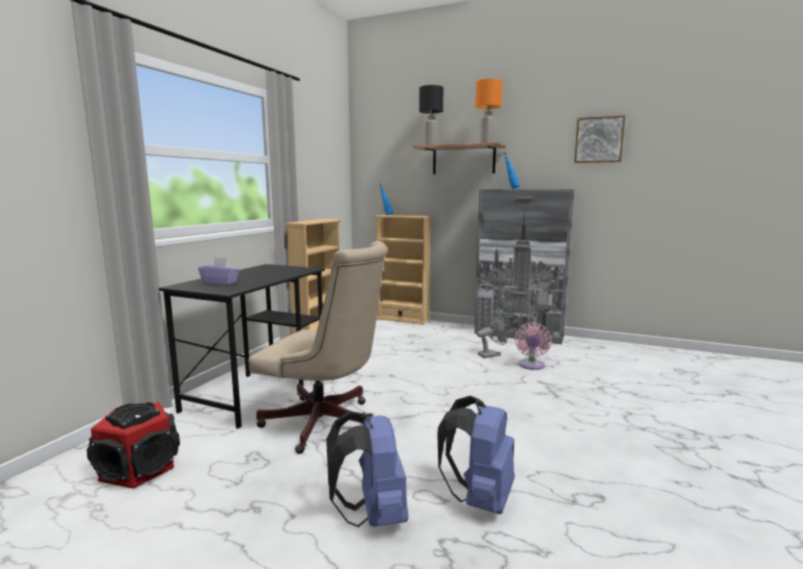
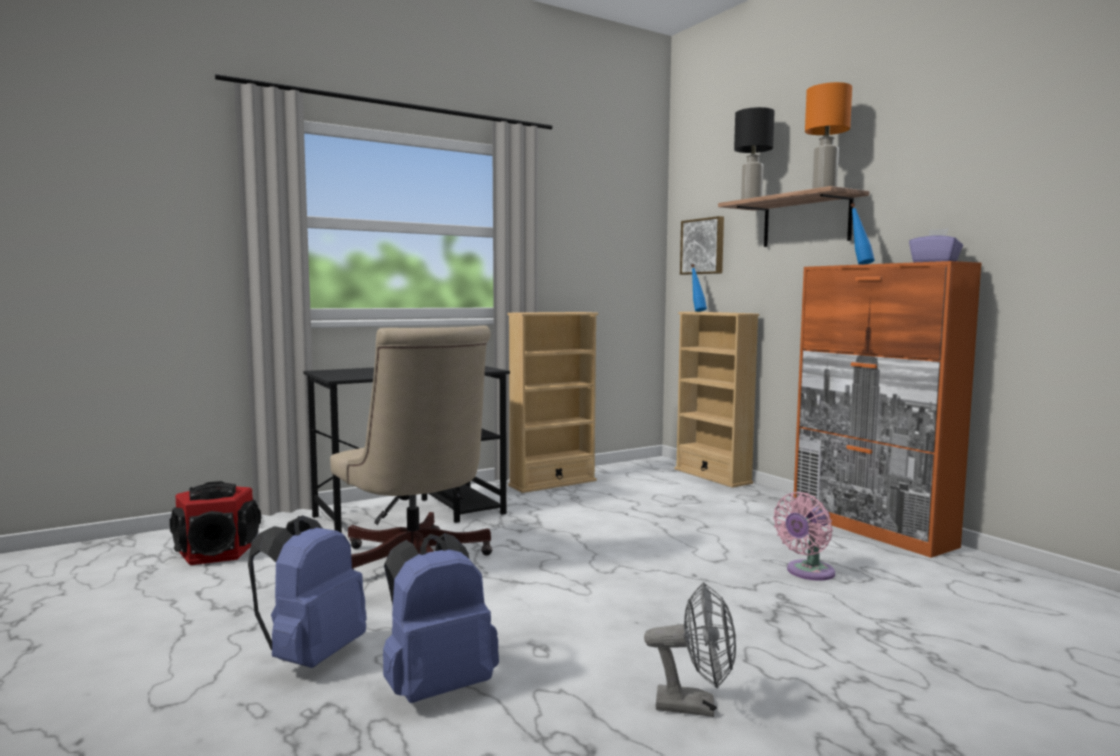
camera: 35 degrees right, 5 degrees down
purple tissue box [198,257,239,286] -> purple tissue box moved to [909,228,963,262]
grey cabinet [475,189,575,344] -> orange cabinet [793,261,981,558]
grey fan [477,311,509,358] -> grey fan moved to [644,582,736,717]
picture [574,115,625,163] -> picture moved to [680,216,724,275]

